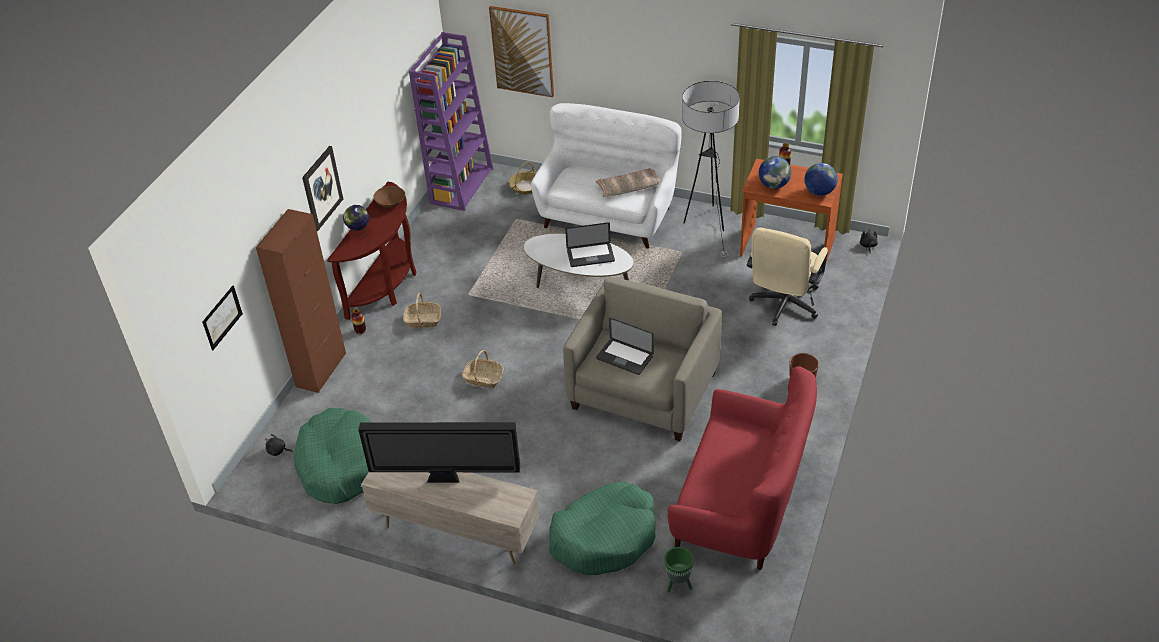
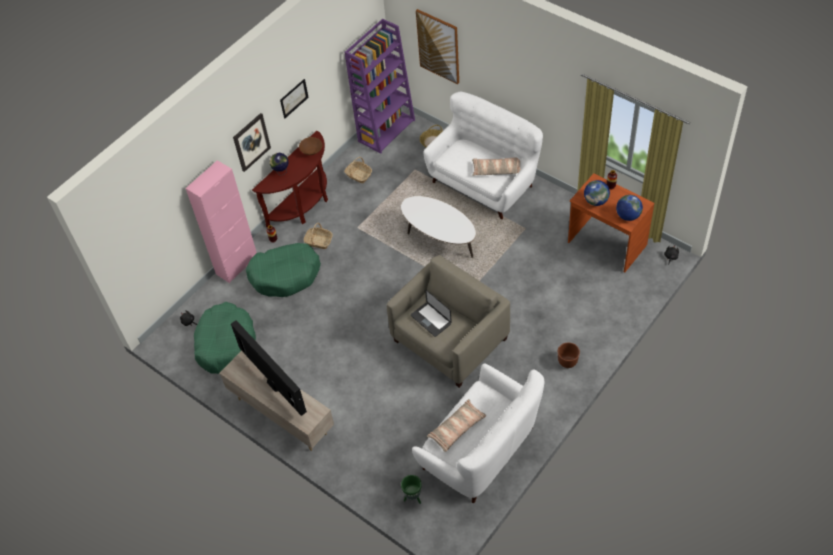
camera: 20 degrees right, 10 degrees up
picture [202,286,243,350] -> picture moved to [280,79,309,118]
brown cabinet [256,209,346,393] -> pink cabinet [185,160,257,283]
television [358,422,520,483] -> television turned 150 degrees counterclockwise [231,320,307,416]
basket [462,350,504,388] -> basket moved to [344,157,372,183]
green dog bed [549,482,656,575] -> green dog bed moved to [246,243,321,297]
laptop [565,222,615,267] -> none
red sofa [668,366,817,570] -> white sofa [412,364,544,503]
floor lamp [682,81,740,257] -> none
beige office chair [747,227,828,326] -> none
none -> pillow [427,399,486,452]

